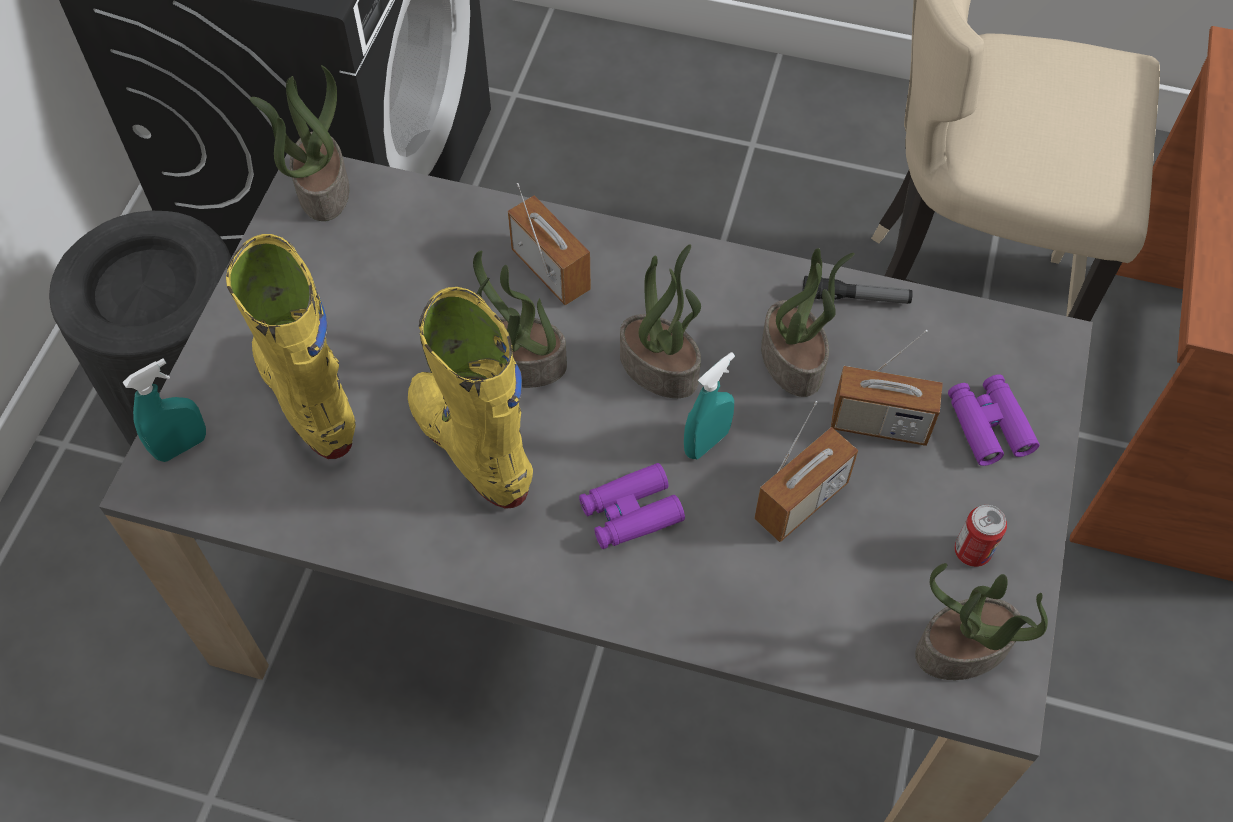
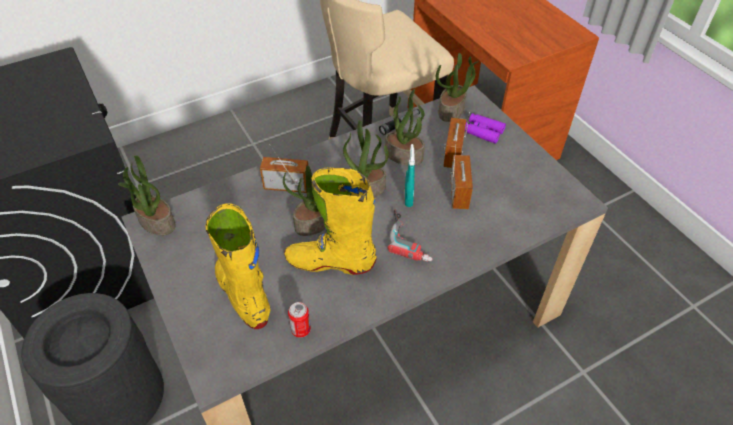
camera: 45 degrees left, 10 degrees down
turquoise spray bottle [123,358,206,462] -> none
yellow boot [226,234,356,459] -> yellow boot turned 45 degrees clockwise [205,203,270,329]
purple binoculars [579,463,685,549] -> power drill [388,209,433,262]
radio [831,330,943,446] -> radio turned 135 degrees clockwise [443,112,470,168]
potted plant [915,563,1048,680] -> potted plant moved to [436,53,479,122]
can [954,505,1007,567] -> can moved to [288,302,311,338]

